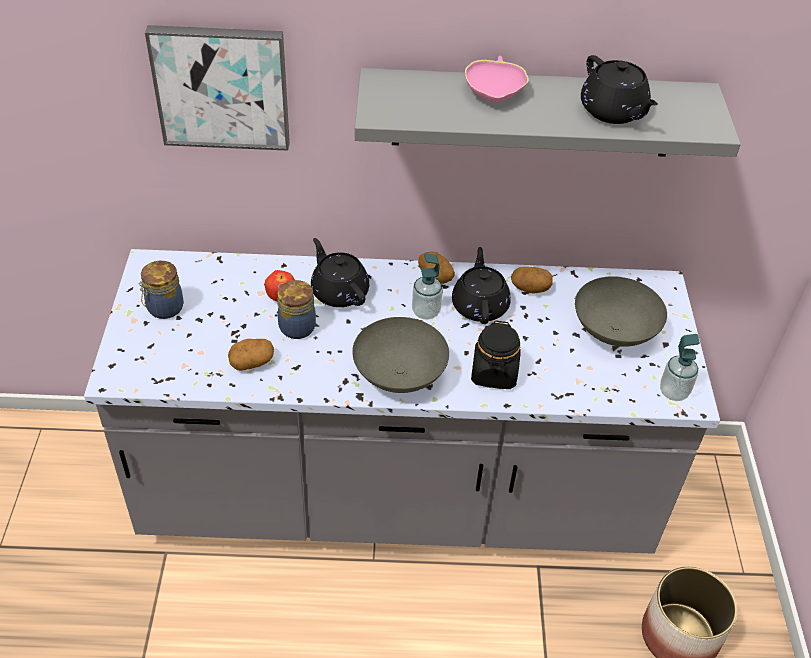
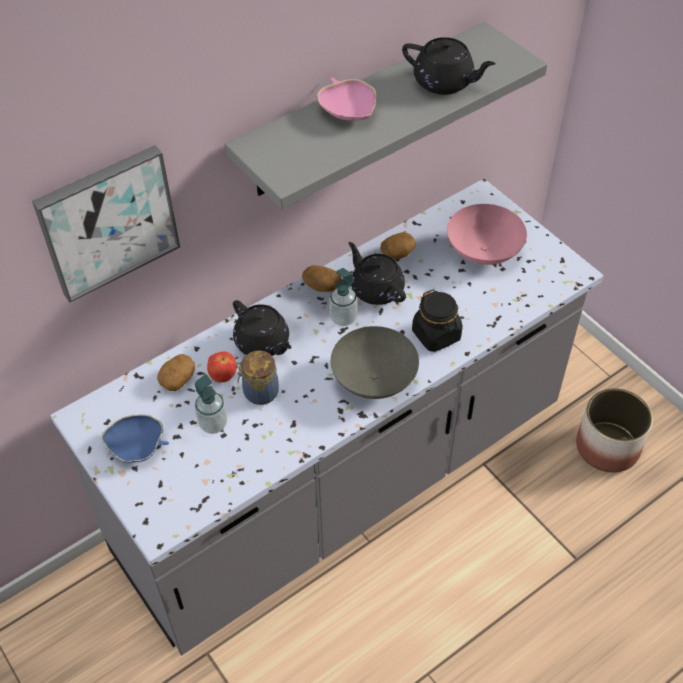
camera: 35 degrees left, 5 degrees up
jar [138,261,184,319] -> blue bowl [101,414,169,463]
potato [228,339,274,371] -> potato moved to [157,354,195,391]
black teapot [311,238,369,307] -> black teapot turned 150 degrees counterclockwise [233,300,291,356]
grey bowl [575,276,667,347] -> pink bowl [447,204,527,265]
soap dispenser [660,334,700,401] -> soap dispenser moved to [195,374,227,434]

